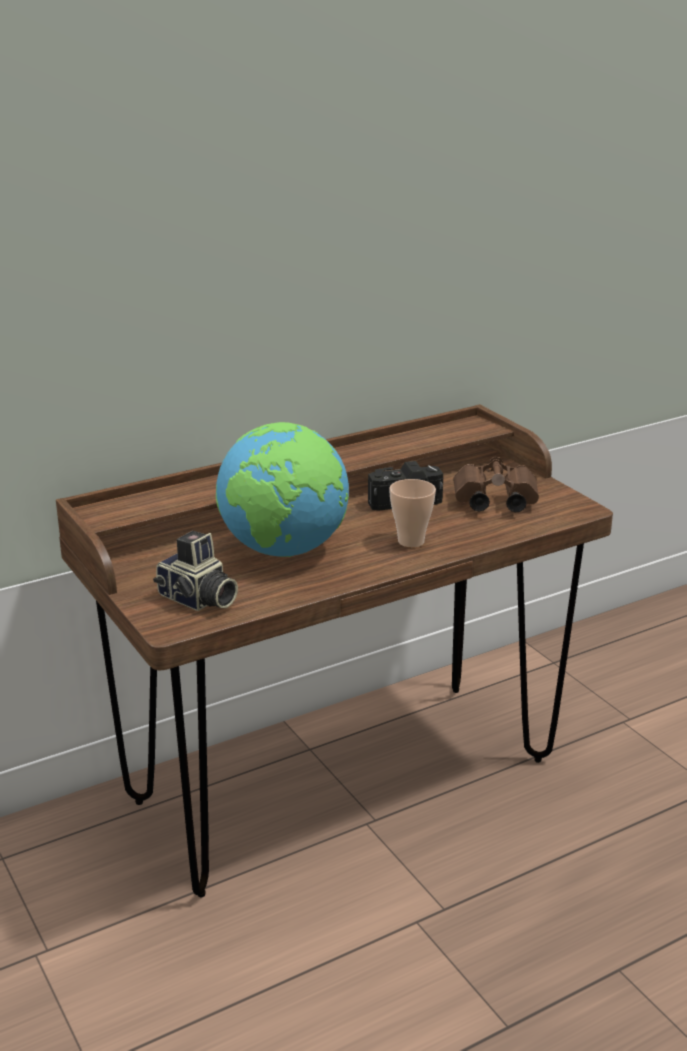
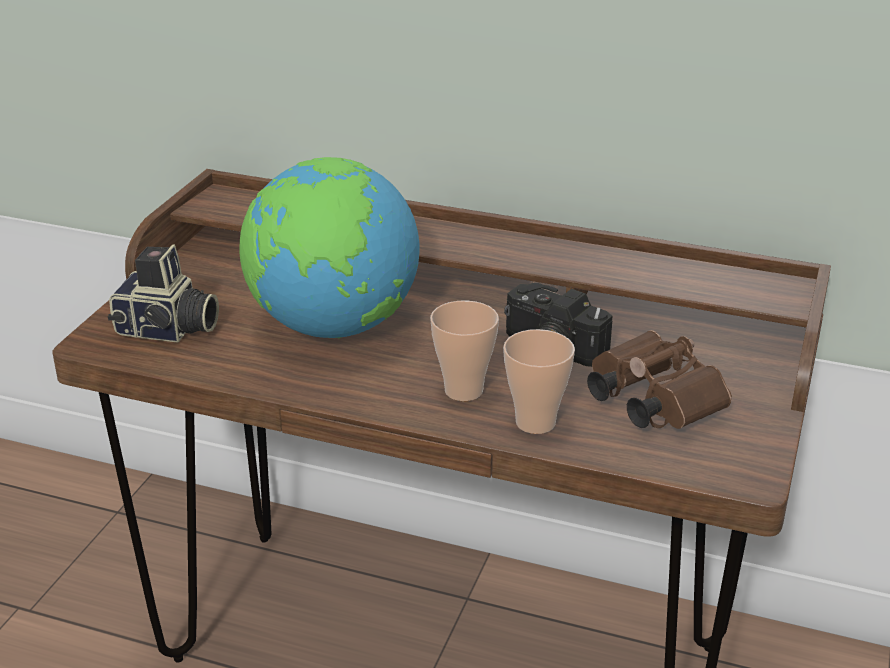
camera: 50 degrees right, 5 degrees up
camera [153,531,238,611] -> camera turned 75 degrees counterclockwise [107,244,219,343]
none -> cup [503,329,575,434]

